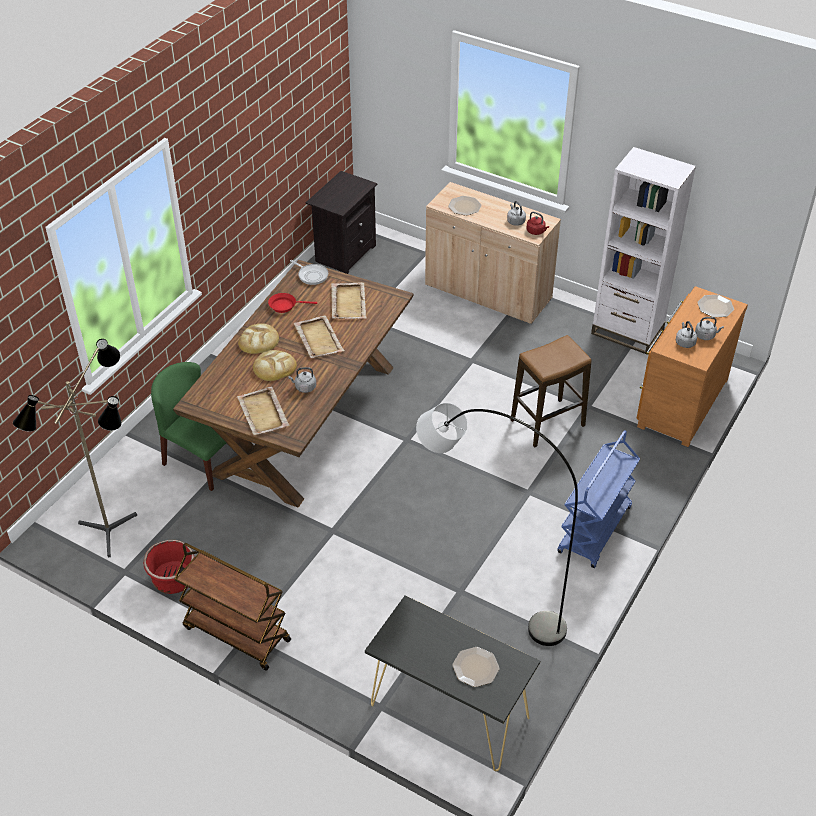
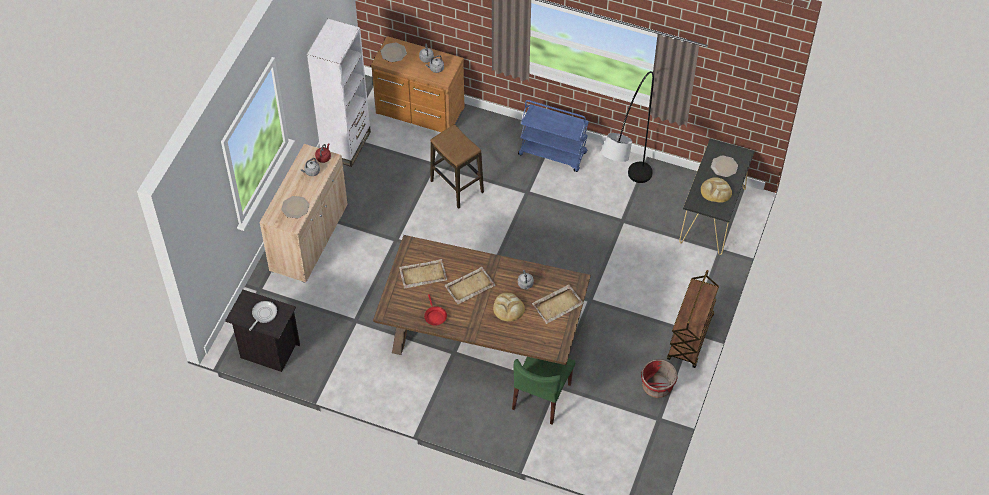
camera: 100 degrees left, 10 degrees up
floor lamp [13,339,137,557] -> none
bread [238,323,279,354] -> bread moved to [701,177,732,203]
frying pan [290,260,328,285] -> frying pan moved to [249,301,277,331]

